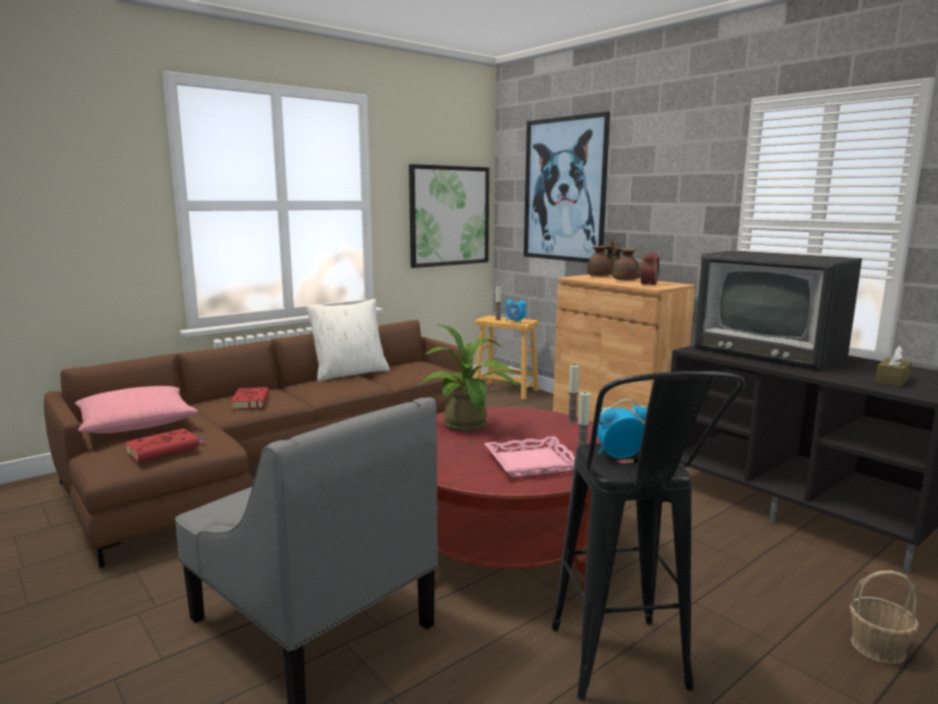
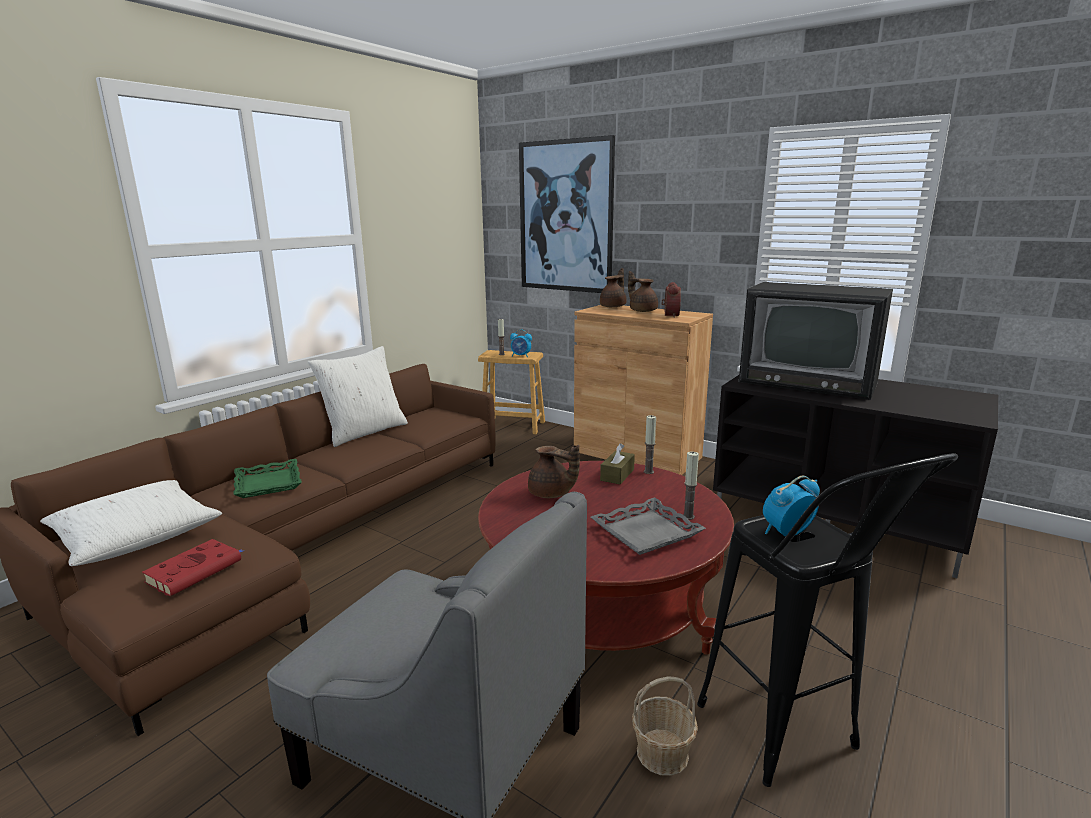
camera: 15 degrees left, 5 degrees up
pink pillow [75,386,198,433] -> white pillow [40,480,222,566]
red book [231,387,269,409] -> green tray [233,459,302,498]
picture [409,164,489,268] -> none
potted plant [417,324,520,432] -> brown teapot [528,445,580,498]
pink tray [484,436,575,477] -> grey tray [591,497,706,555]
basket [849,570,919,664] -> basket moved to [632,676,698,776]
brown tissue box [875,346,912,387] -> brown tissue box moved to [600,443,635,484]

